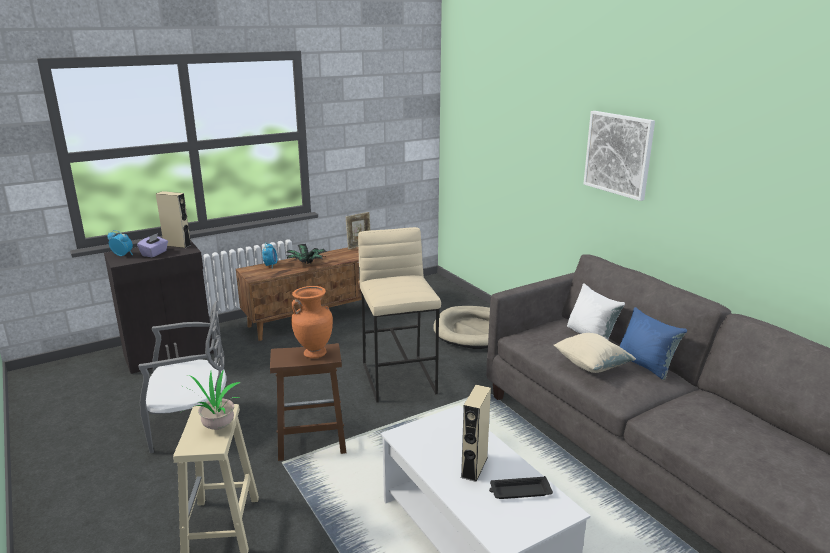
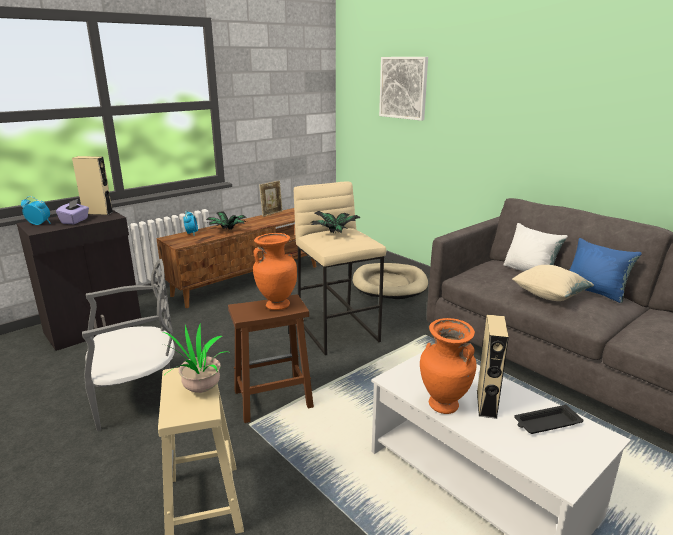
camera: 10 degrees left, 0 degrees up
picture [583,111,655,201] -> picture moved to [379,57,428,121]
none -> potted plant [310,211,361,234]
none -> orange vase [420,318,477,414]

